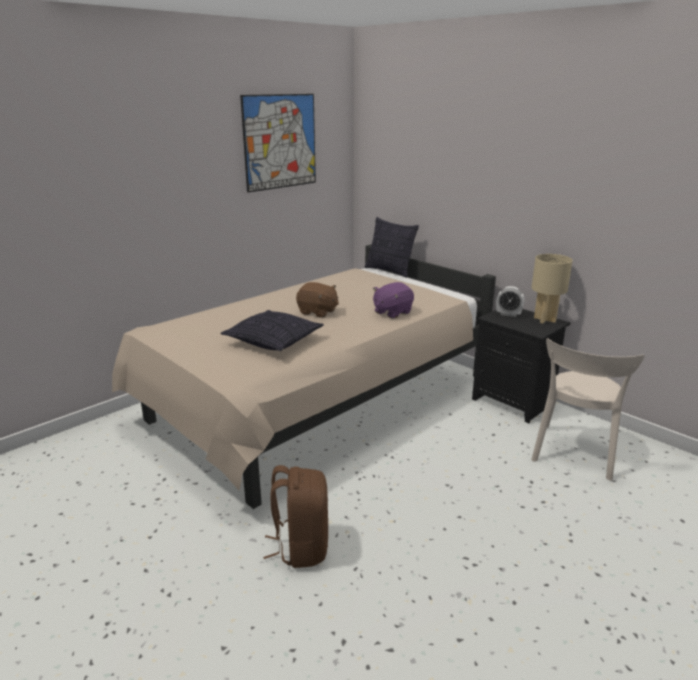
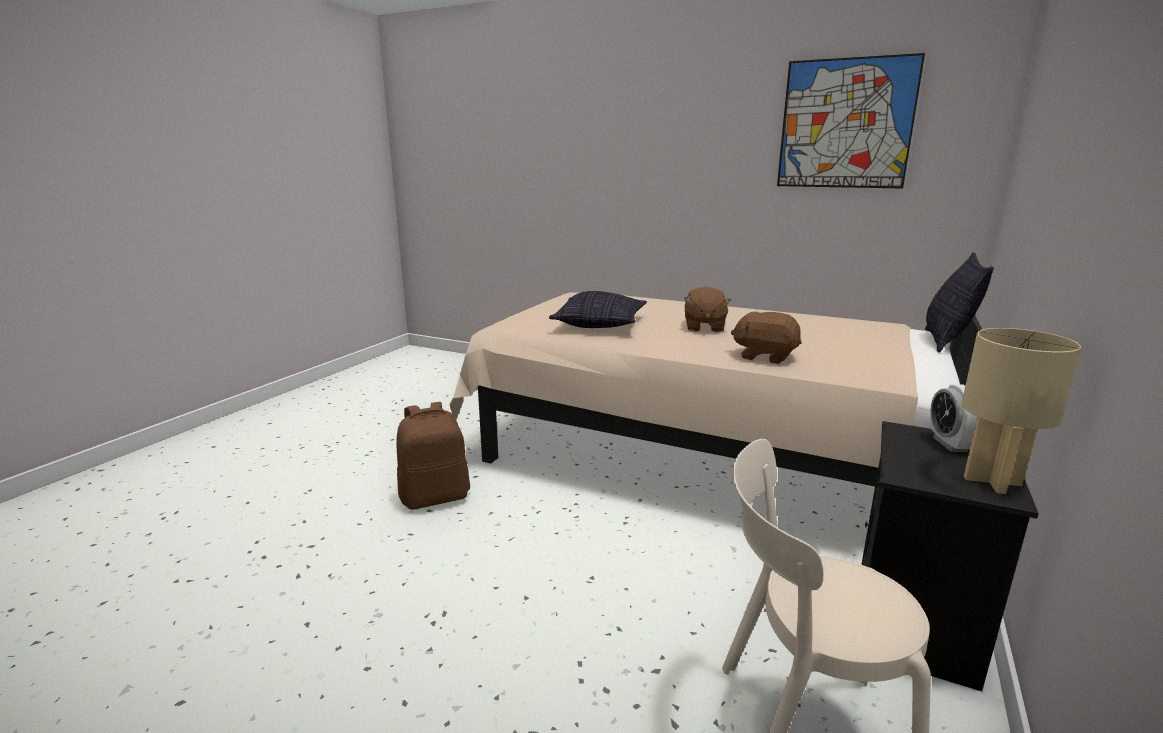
camera: 70 degrees right, 5 degrees down
purple plush toy [373,282,414,318] -> brown plush toy [731,312,802,364]

